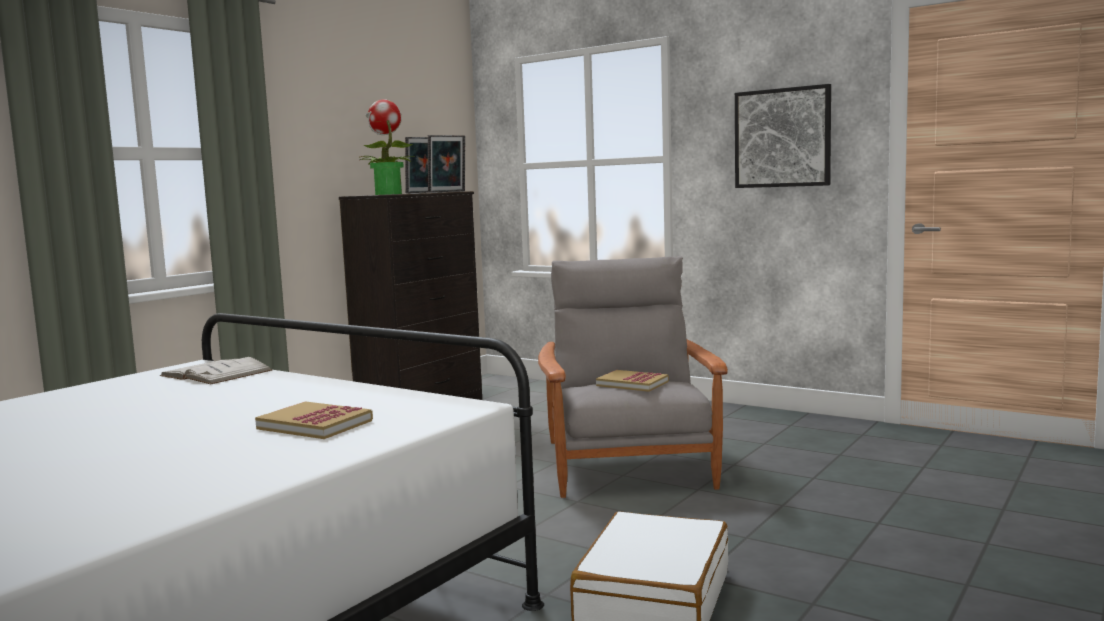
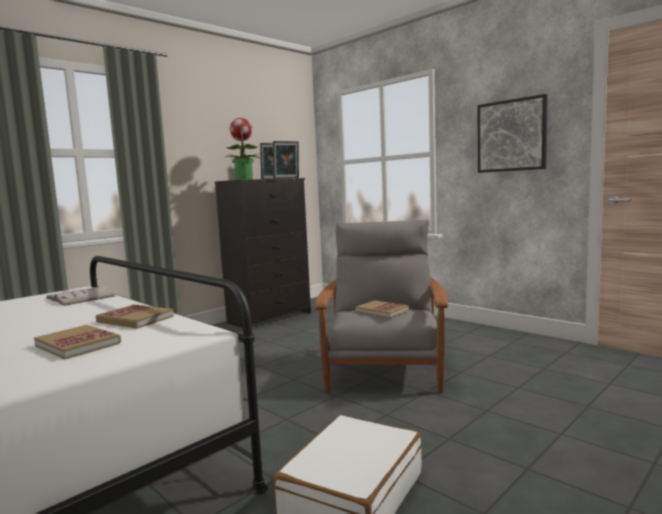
camera: 10 degrees right, 0 degrees up
none -> book [96,304,174,329]

